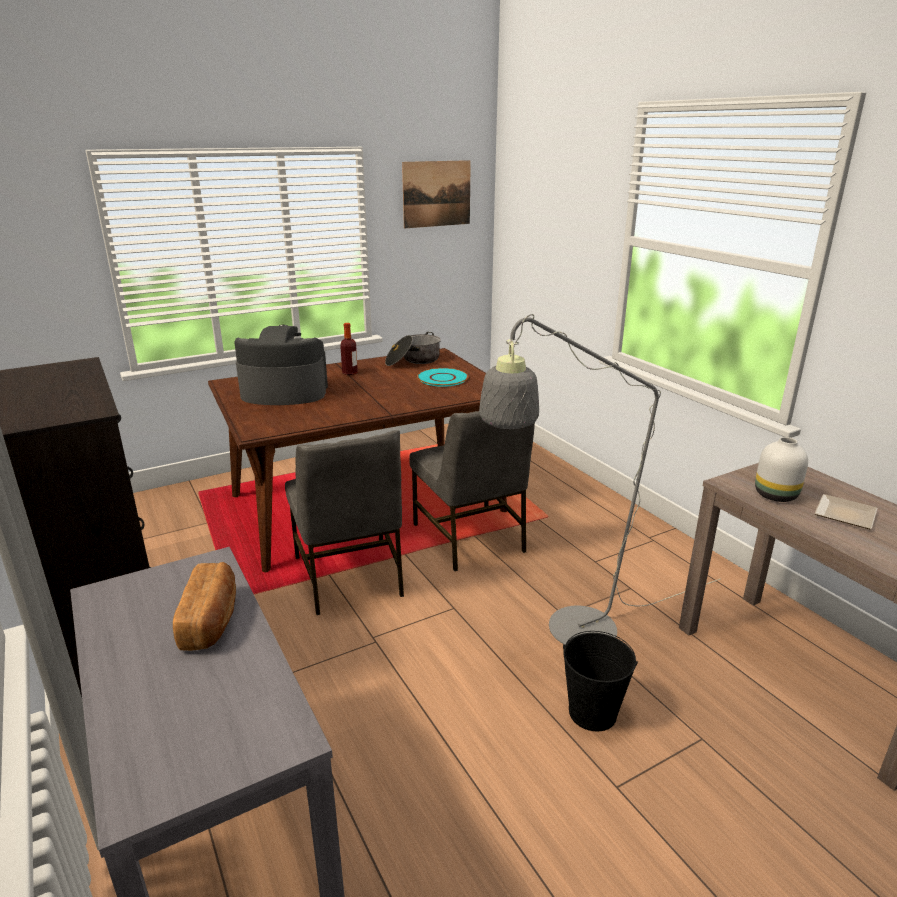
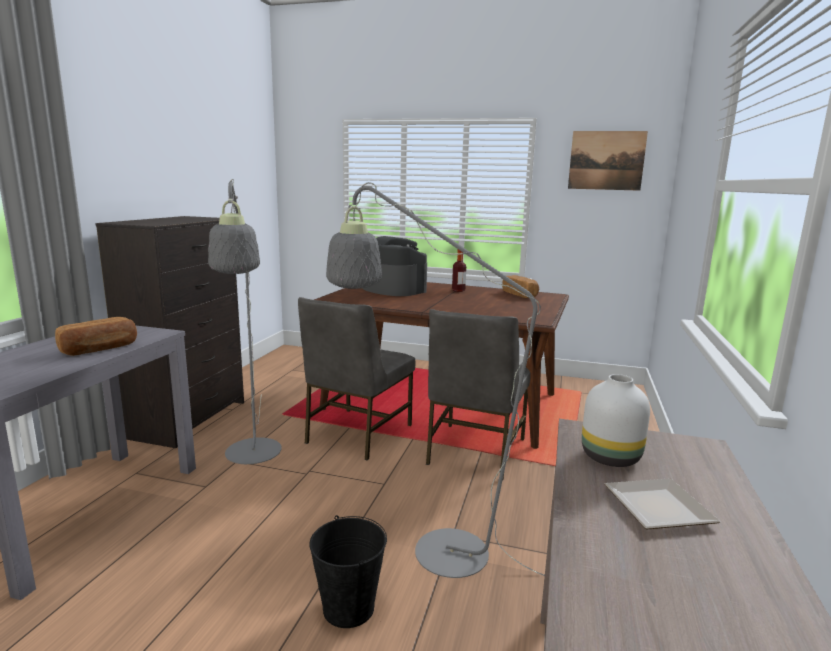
camera: 45 degrees right, 10 degrees down
cooking pot [385,332,441,366] -> bread [502,275,539,298]
turquoise plate [417,368,469,387] -> none
none -> grey floor lamp [208,179,282,464]

